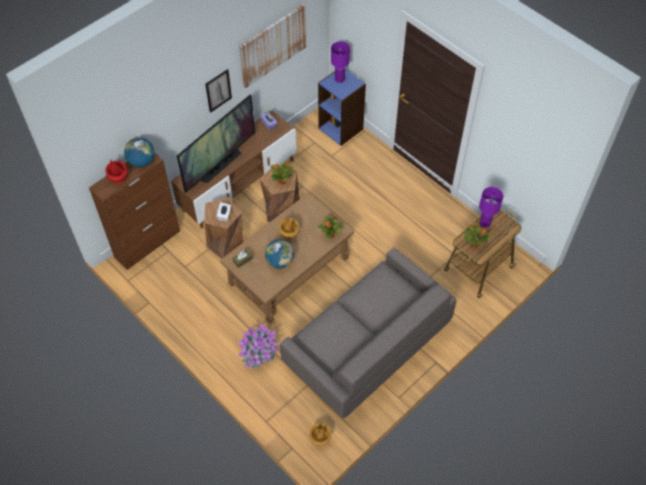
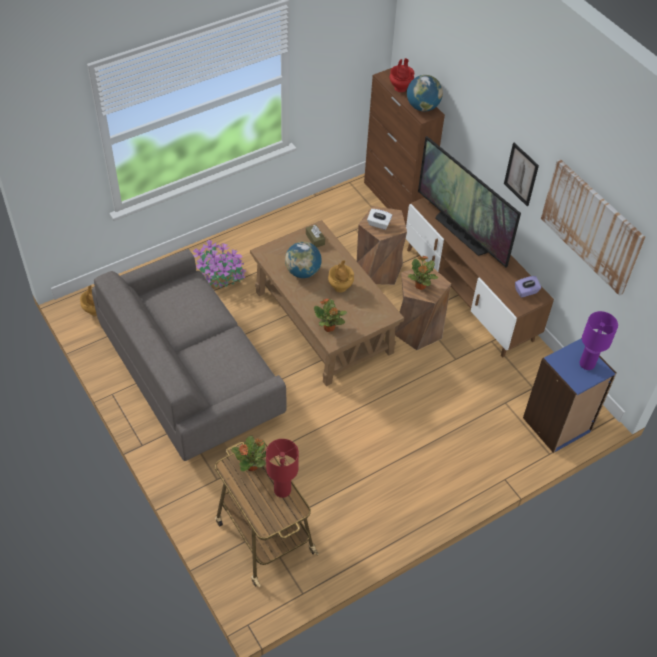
camera: 100 degrees right, 5 degrees down
purple table lamp [479,187,503,228] -> red table lamp [266,439,299,498]

